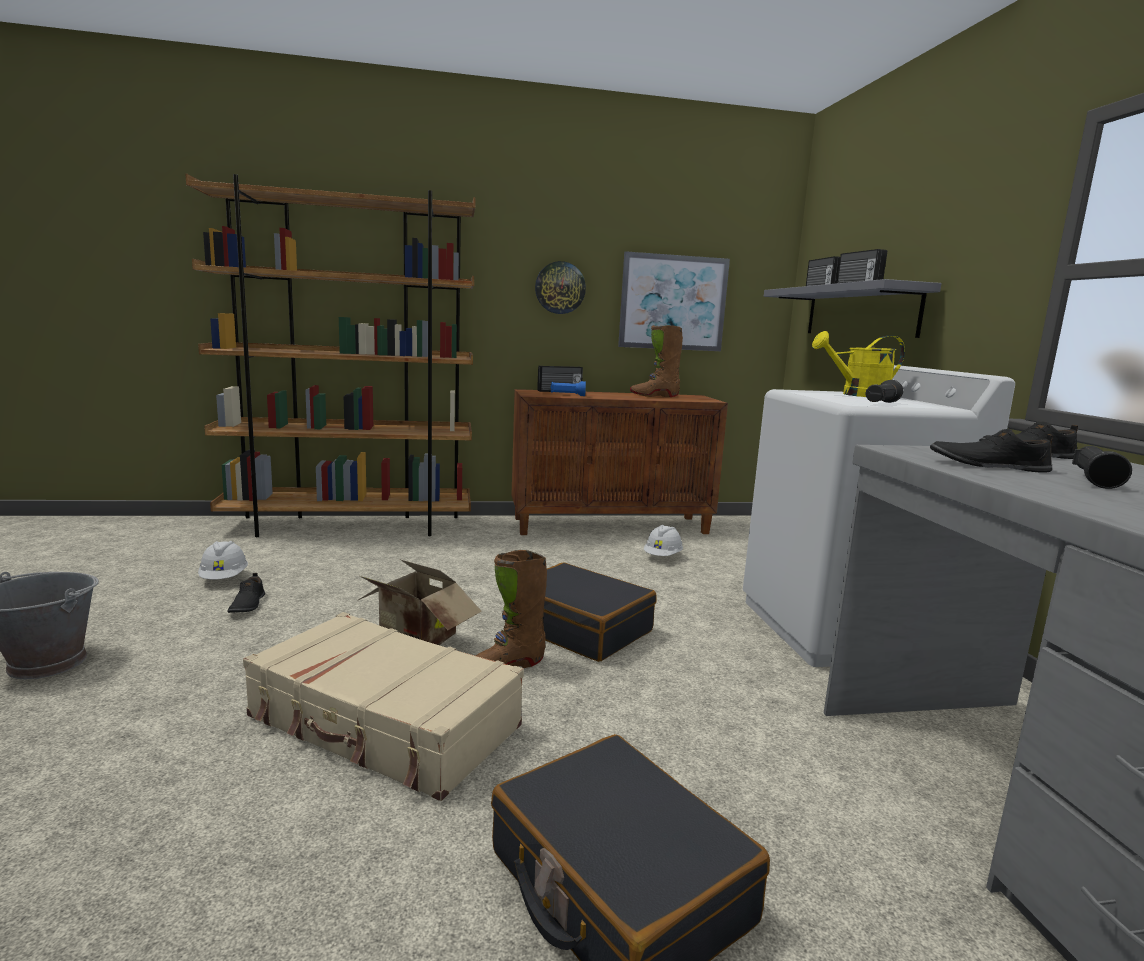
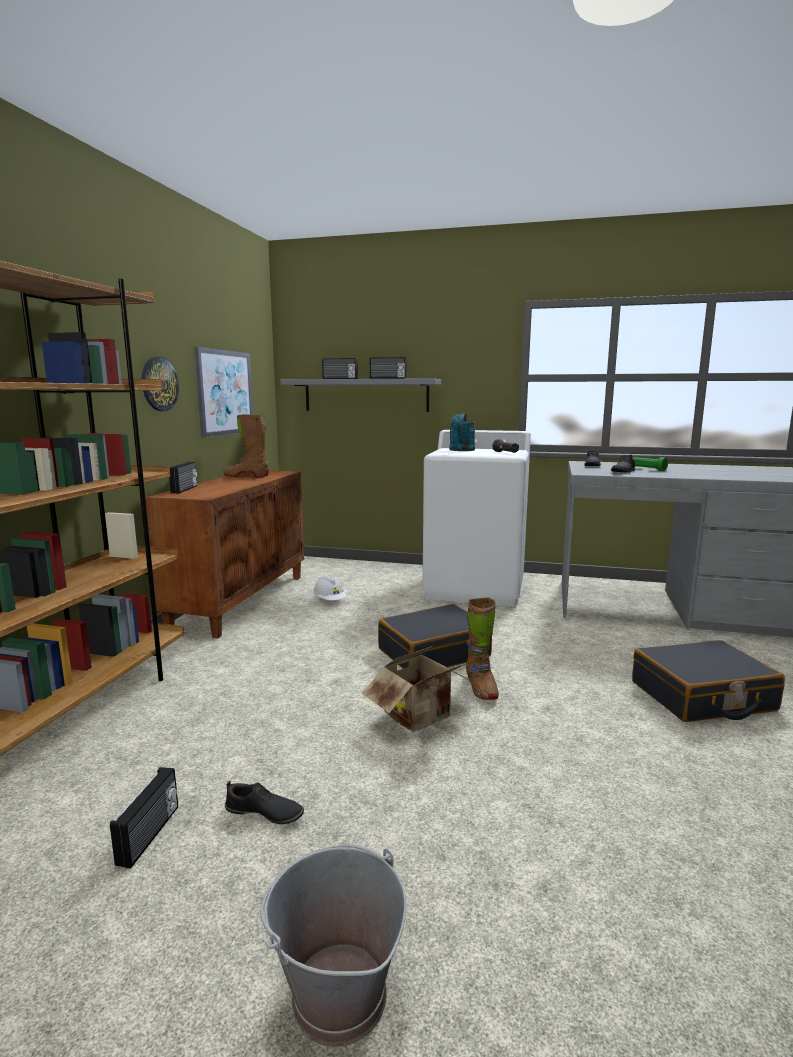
camera: 65 degrees left, 0 degrees up
white hard hat [198,541,248,579] -> radio [110,767,178,868]
beige suitcase [243,612,524,801] -> none
blue flashlight [551,381,586,396] -> none
brown boot [630,325,683,397] -> brown boot turned 90 degrees clockwise [223,414,269,478]
yellow watering can [812,331,905,397] -> turquoise watering can [449,413,475,451]
black flashlight [1072,446,1132,489] -> green flashlight [634,457,668,471]

